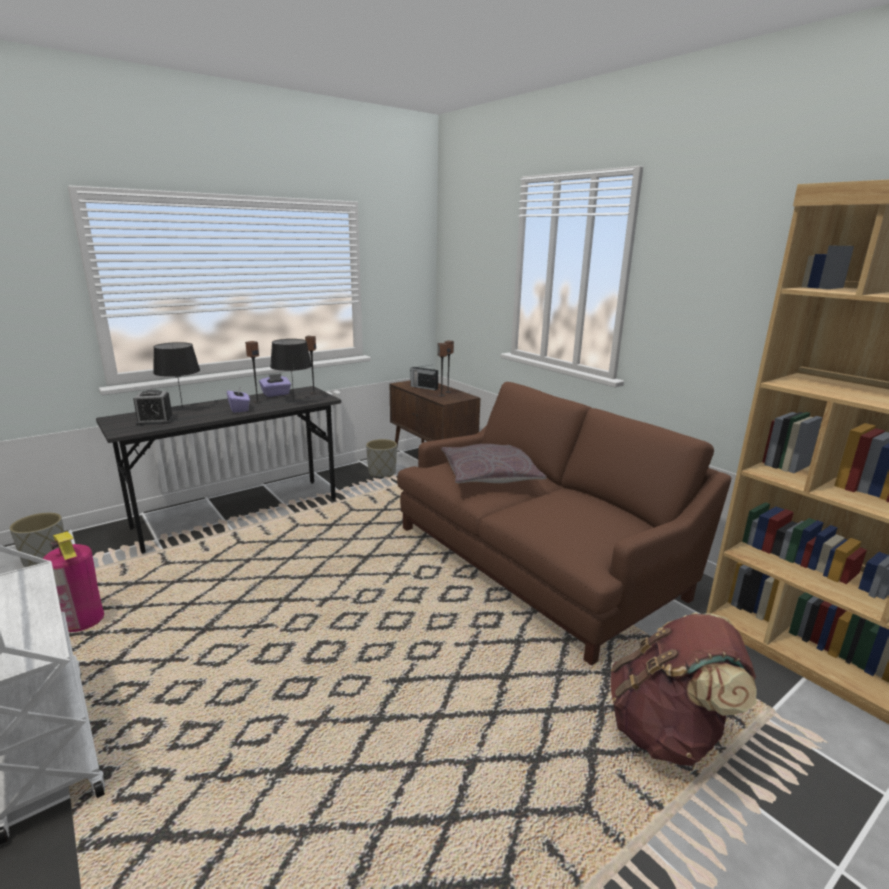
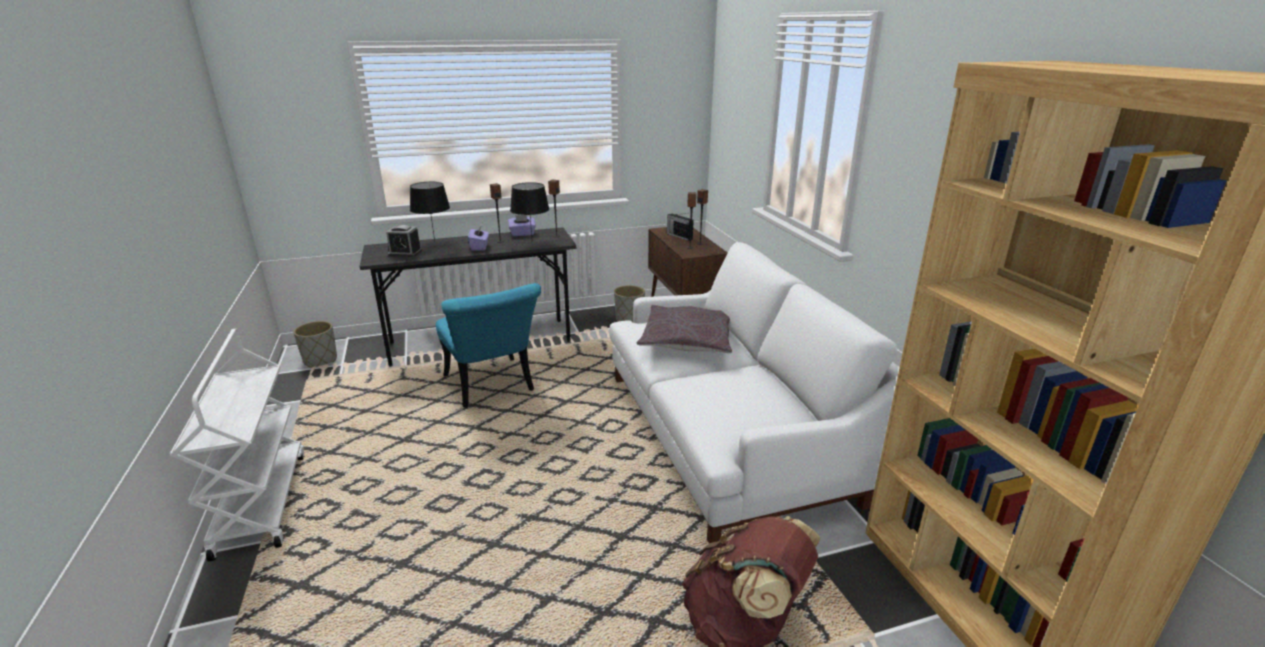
camera: 20 degrees right, 5 degrees up
fire extinguisher [43,531,104,632] -> none
brown sofa [397,382,731,666] -> white sofa [609,242,900,543]
none -> turquoise chair [436,283,541,408]

